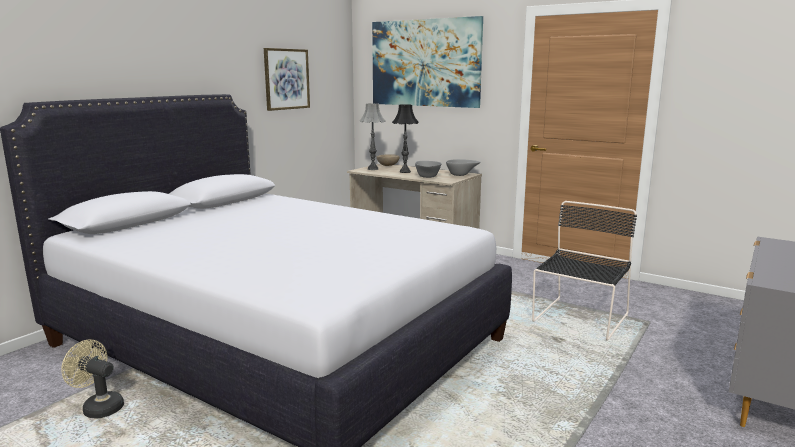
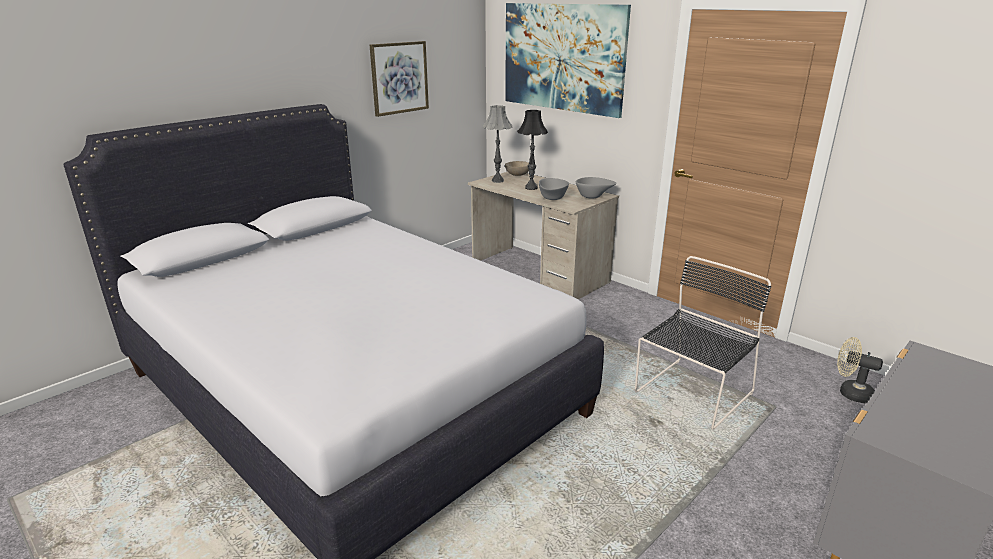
camera: 10 degrees right, 10 degrees up
beige fan [61,340,124,418] -> beige fan moved to [837,337,883,403]

